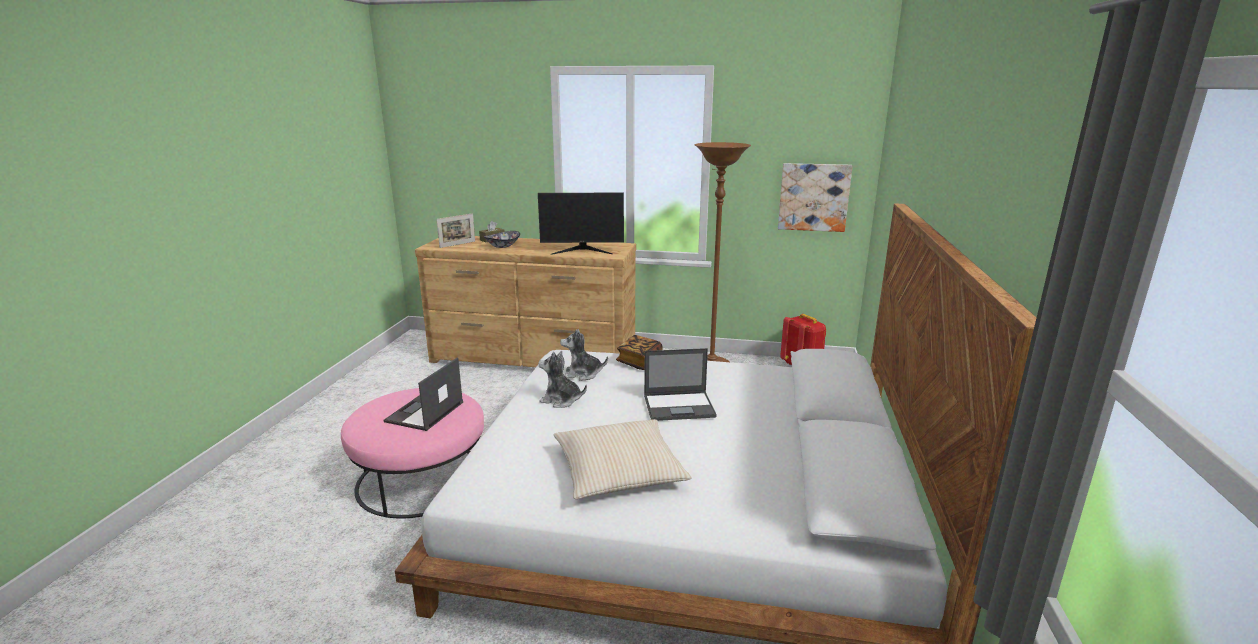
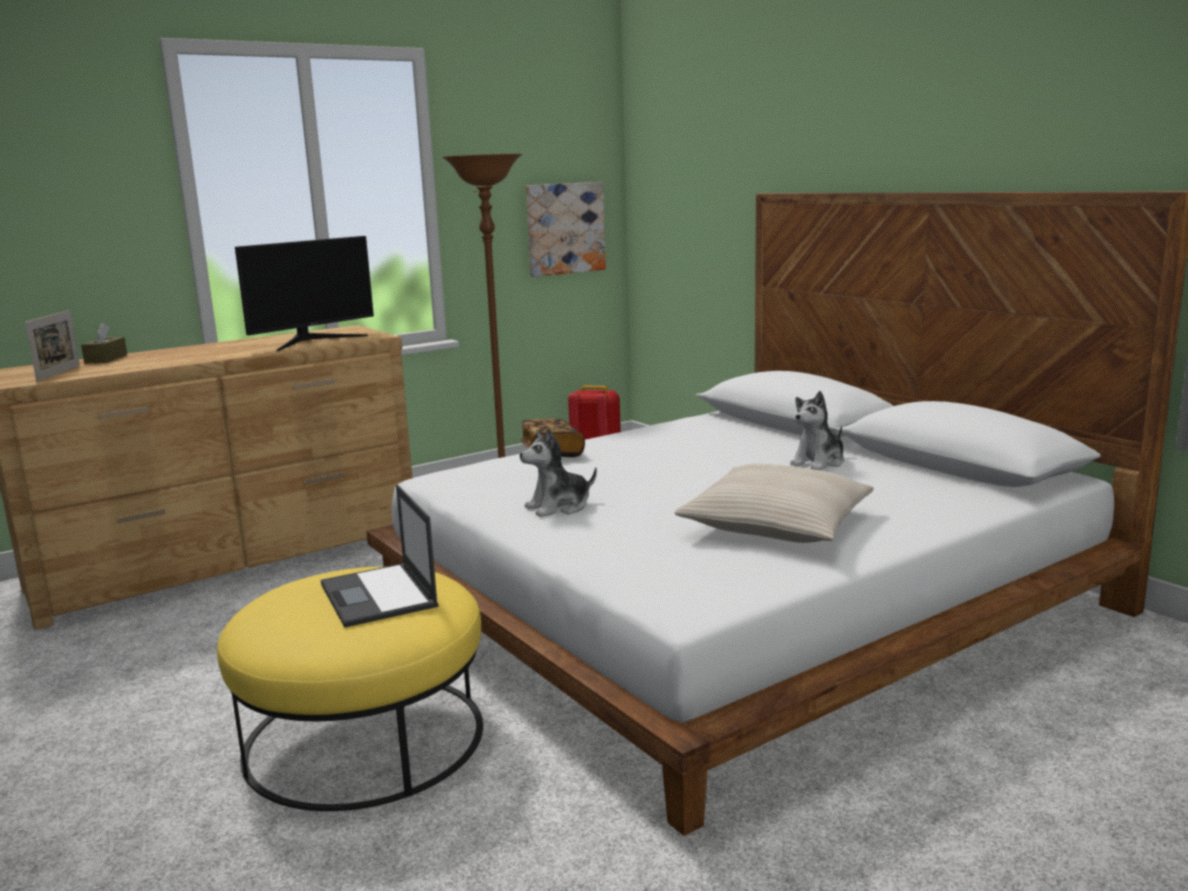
camera: 45 degrees left, 5 degrees down
pink ottoman [341,388,484,518] -> yellow ottoman [217,567,483,811]
bowl [484,231,520,248] -> none
plush toy [560,329,608,381] -> plush toy moved to [790,391,844,470]
laptop [644,348,717,421] -> none

